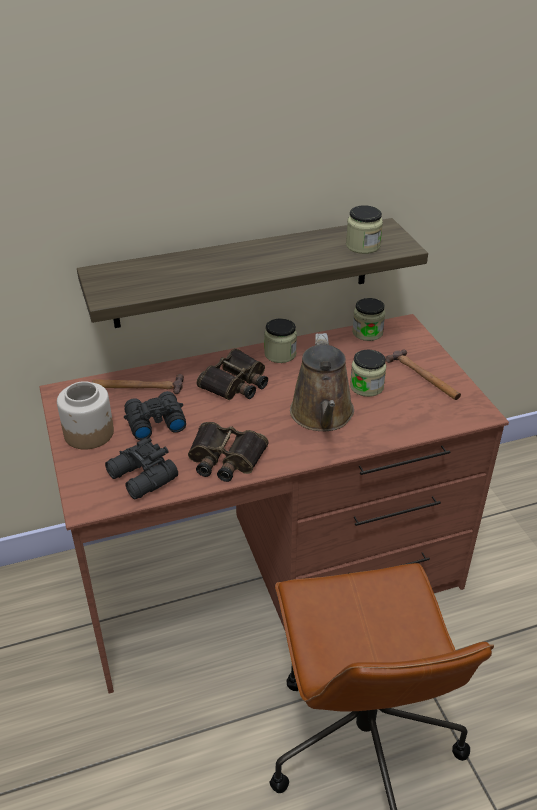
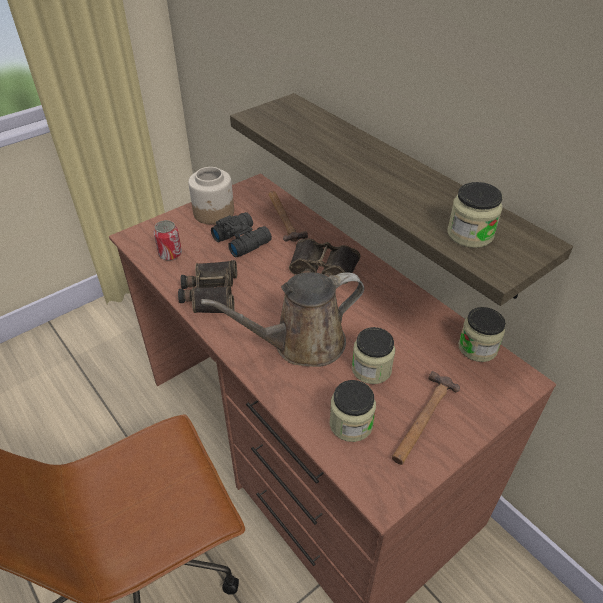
camera: 70 degrees right, 5 degrees up
black binoculars [105,438,178,500] -> can [154,220,182,261]
jar [264,318,297,363] -> jar moved to [330,380,376,442]

